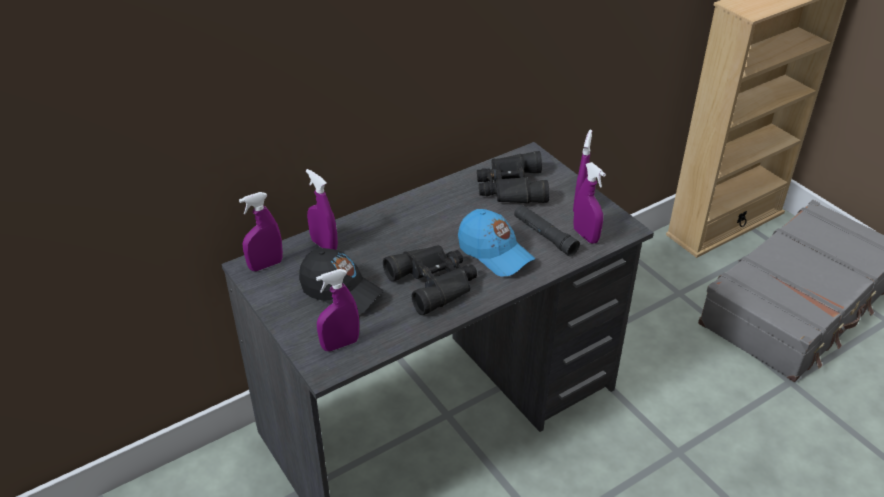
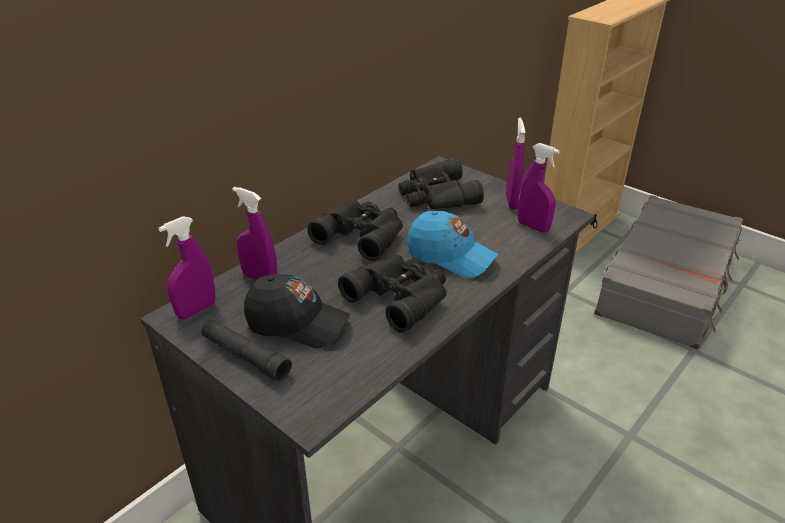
camera: 15 degrees left, 5 degrees down
purple spray bottle [316,269,359,351] -> none
black flashlight [514,205,580,256] -> black flashlight moved to [201,320,292,382]
none -> black binoculars [307,199,403,261]

